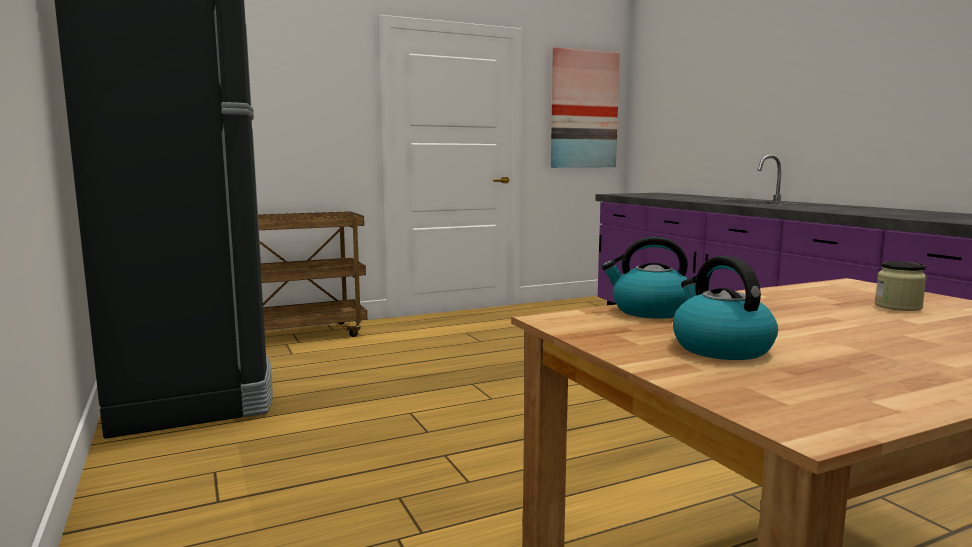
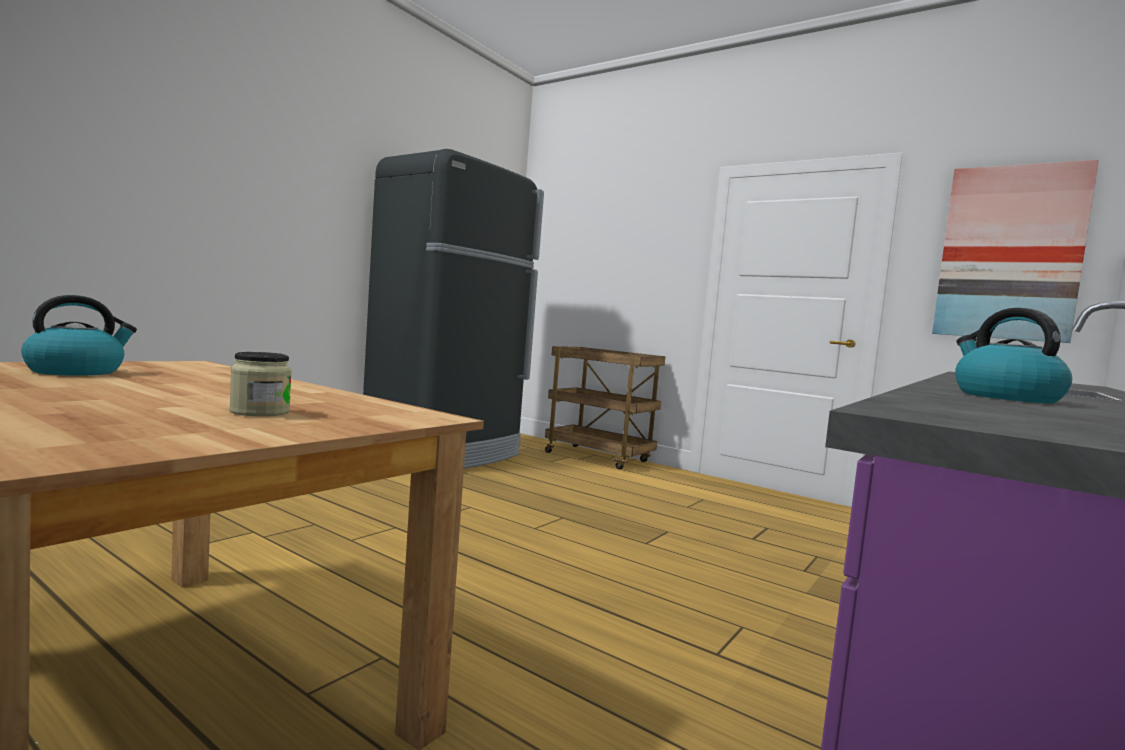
camera: 60 degrees right, 5 degrees down
kettle [602,237,688,319] -> kettle moved to [955,308,1072,404]

